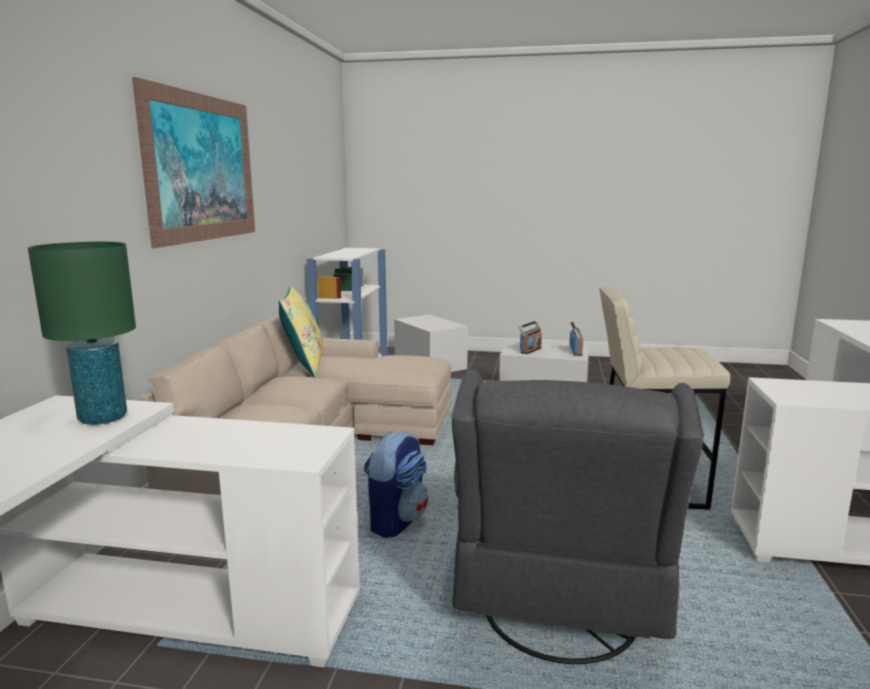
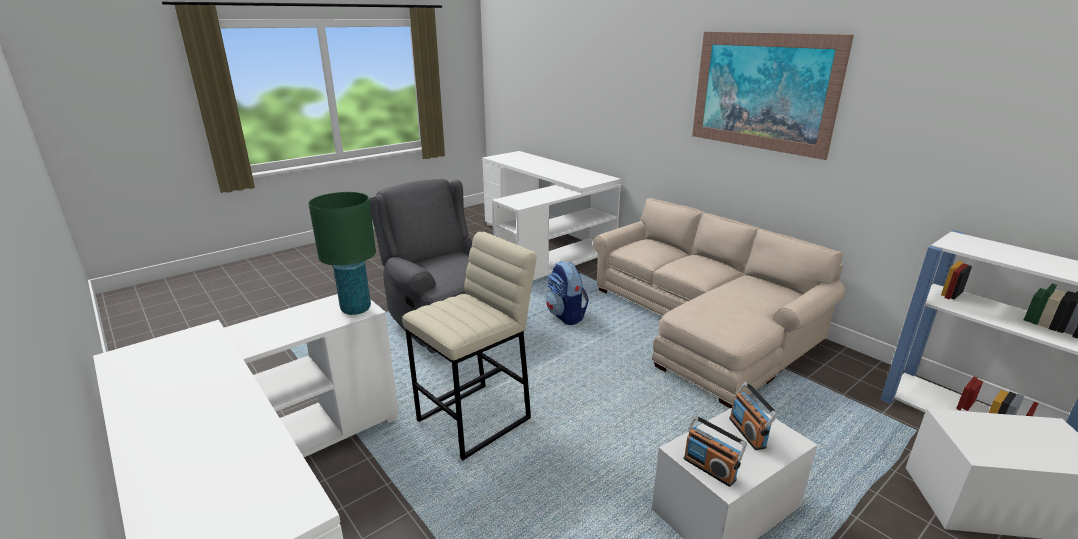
camera: 130 degrees right, 10 degrees up
green table lamp [28,242,136,425] -> green table lamp moved to [308,192,376,315]
yellow pillow [279,286,323,377] -> none

